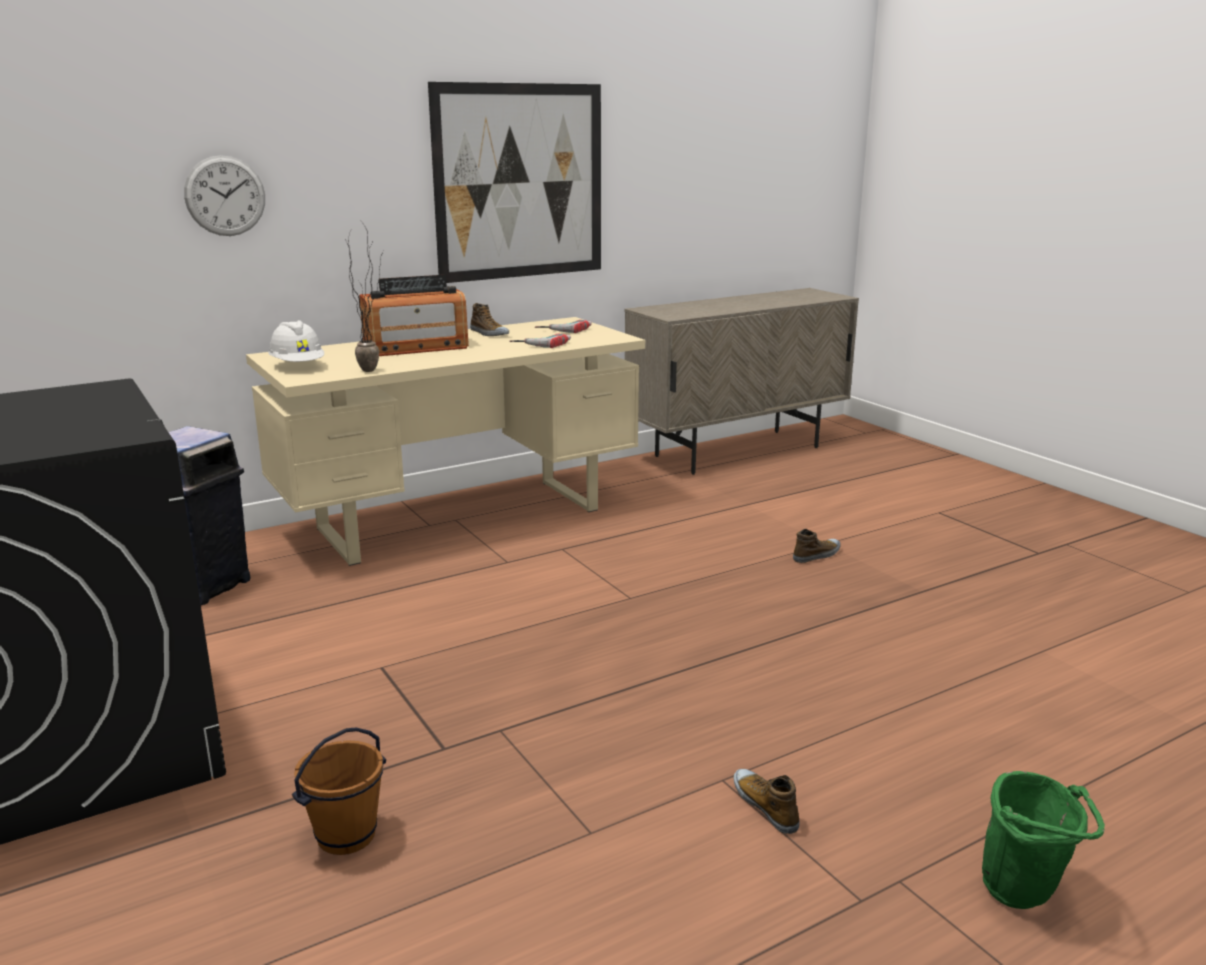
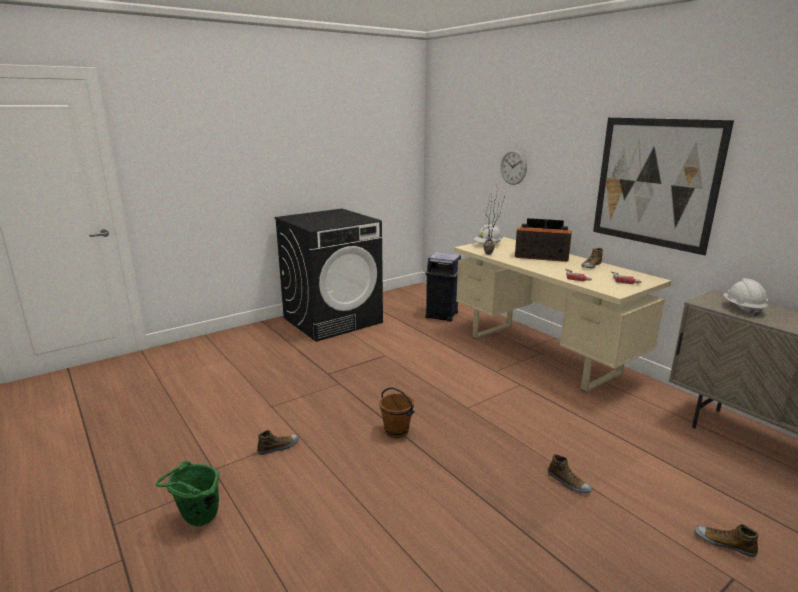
camera: 85 degrees right, 0 degrees up
brown bucket [292,728,386,855] -> brown bucket moved to [379,388,415,438]
radio [359,275,469,356] -> radio turned 135 degrees clockwise [515,218,572,262]
none -> shoe [694,524,759,557]
none -> white hard hat [723,279,768,317]

